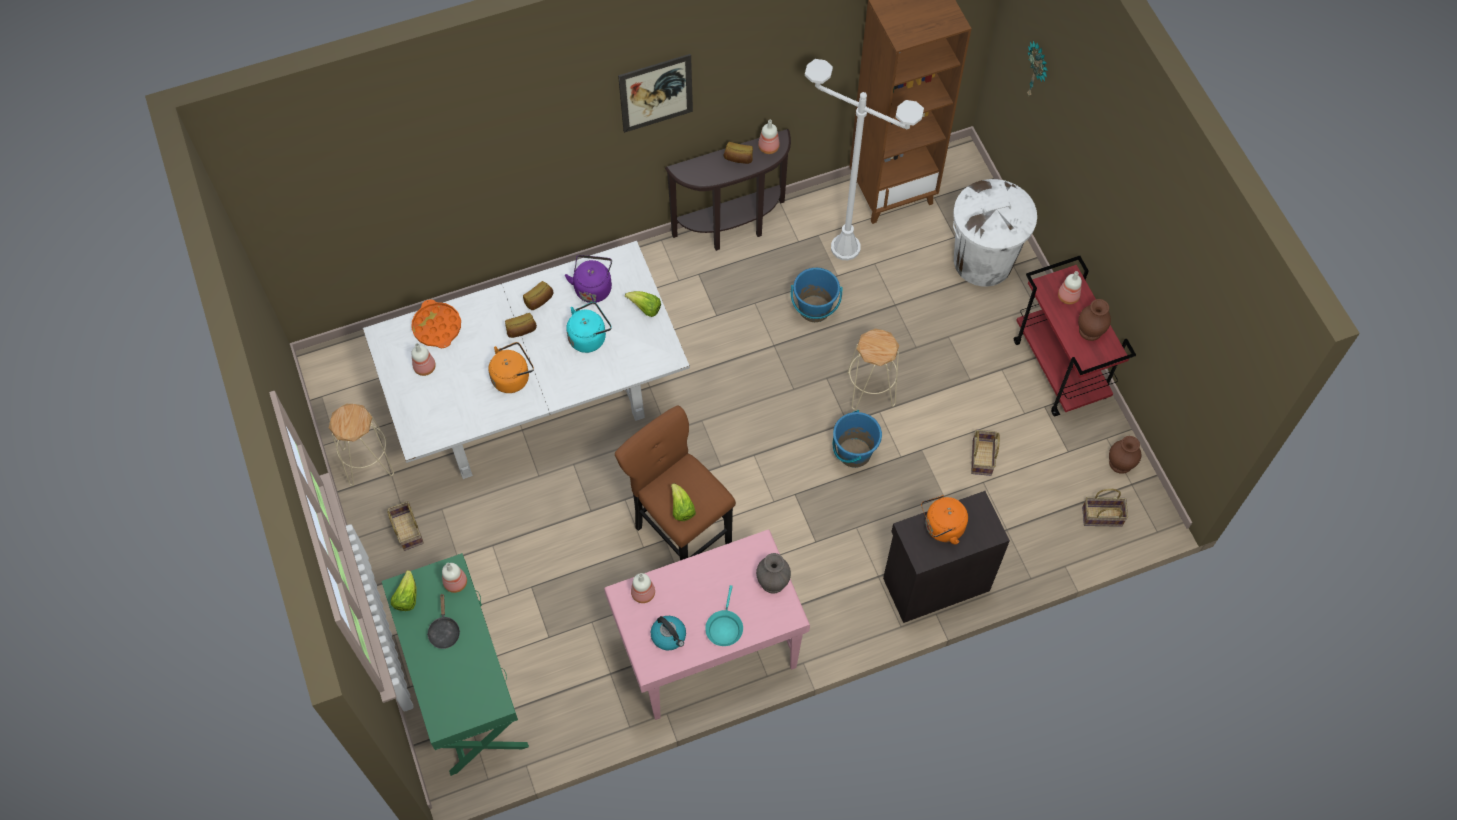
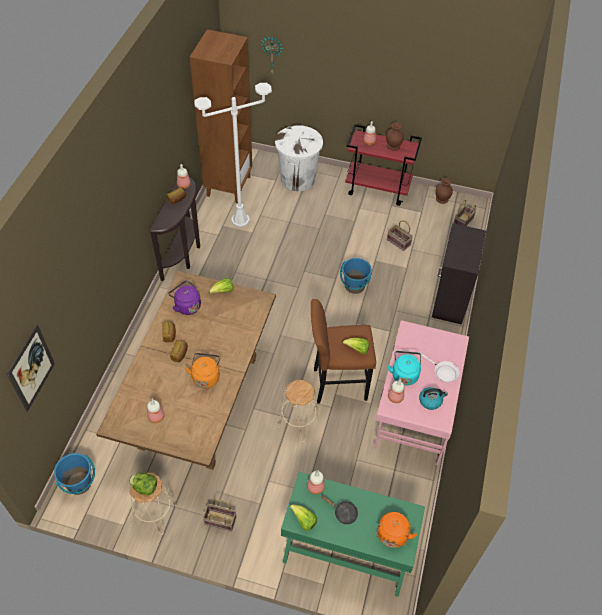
camera: 55 degrees left, 10 degrees down
white dining table [363,241,690,479] -> brown dining table [96,271,276,470]
orange tray [411,300,461,348] -> none
turquoise kettle [566,302,612,353] -> turquoise kettle moved to [387,351,421,386]
picture [618,54,693,133] -> picture moved to [6,324,55,412]
turquoise frying pan [705,585,743,646] -> white frying pan [422,354,459,382]
grey vase [756,553,791,594] -> none
blue bucket [791,268,843,322] -> blue bucket moved to [54,453,95,495]
beige stool [847,329,899,410] -> beige stool moved to [278,380,319,442]
orange kettle [921,495,968,544] -> orange kettle moved to [376,512,417,548]
none -> lettuce [129,472,157,496]

